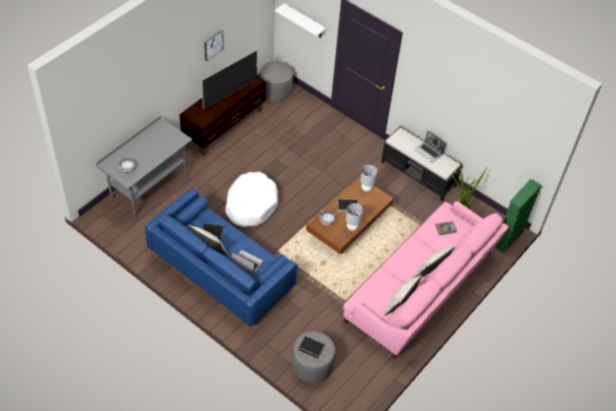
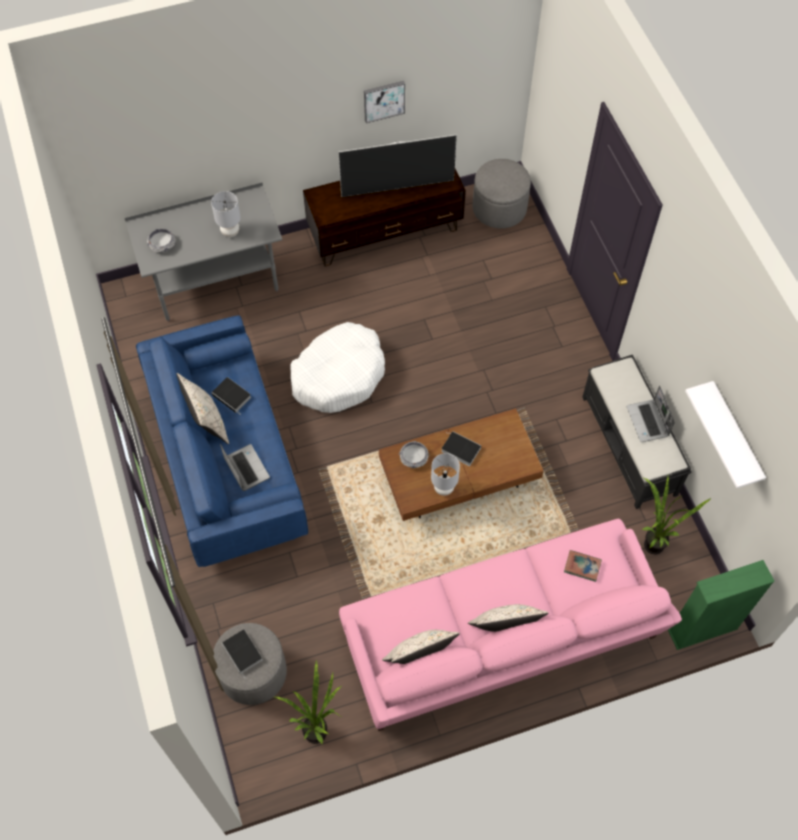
camera: 35 degrees right, 10 degrees up
white shelf [275,3,326,38] -> white shelf moved to [685,381,766,488]
grey table lamp [360,165,377,192] -> grey table lamp moved to [211,191,241,237]
none -> potted plant [275,660,341,744]

